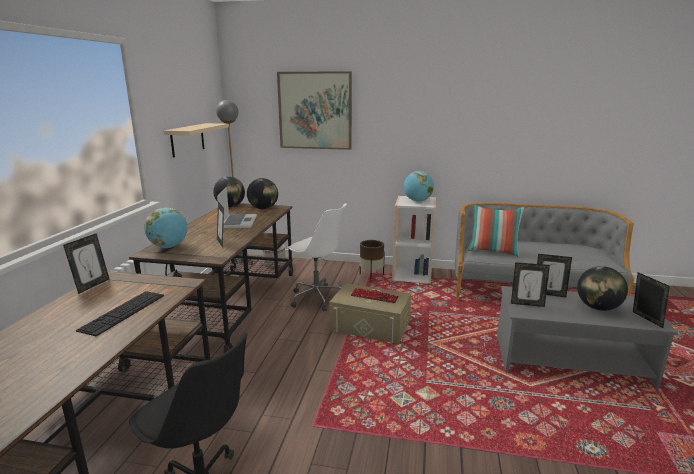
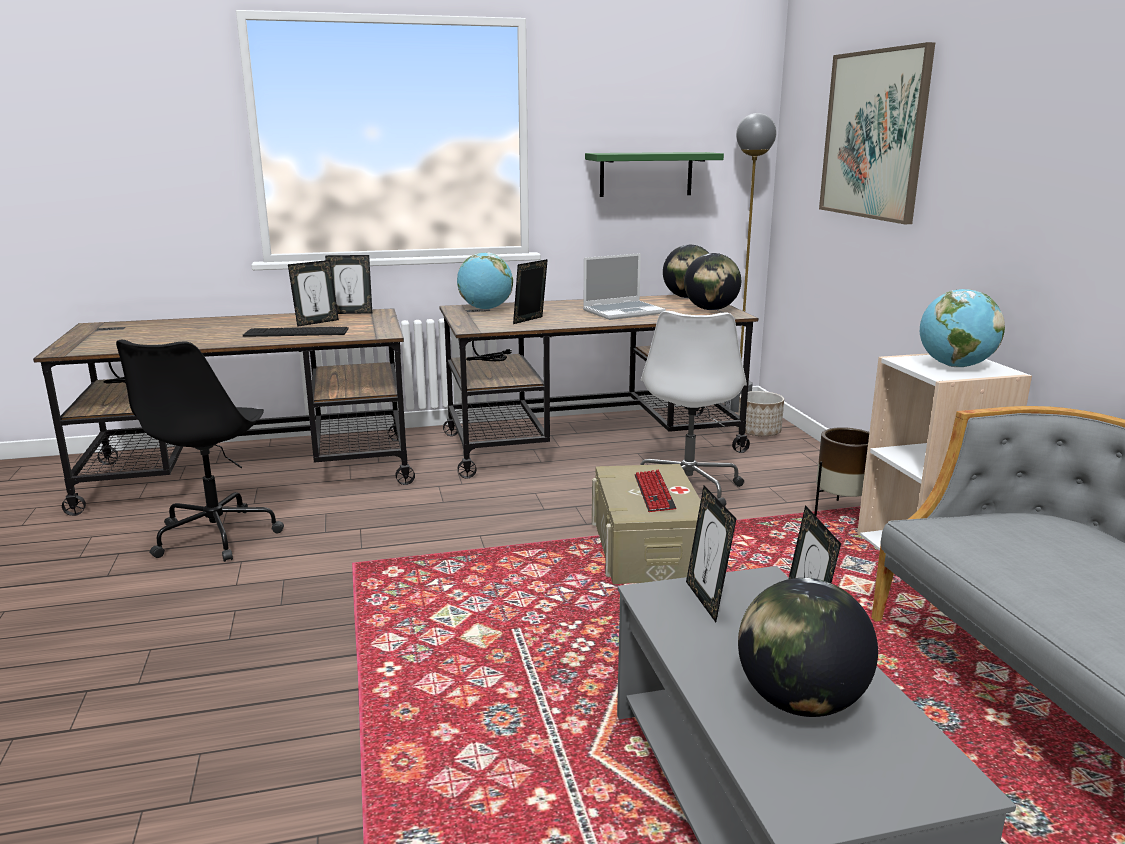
camera: 65 degrees right, 0 degrees up
beige shelf [164,123,229,158] -> green shelf [585,152,724,197]
pillow [468,204,524,257] -> none
picture frame [633,272,670,328] -> picture frame moved to [288,260,339,327]

